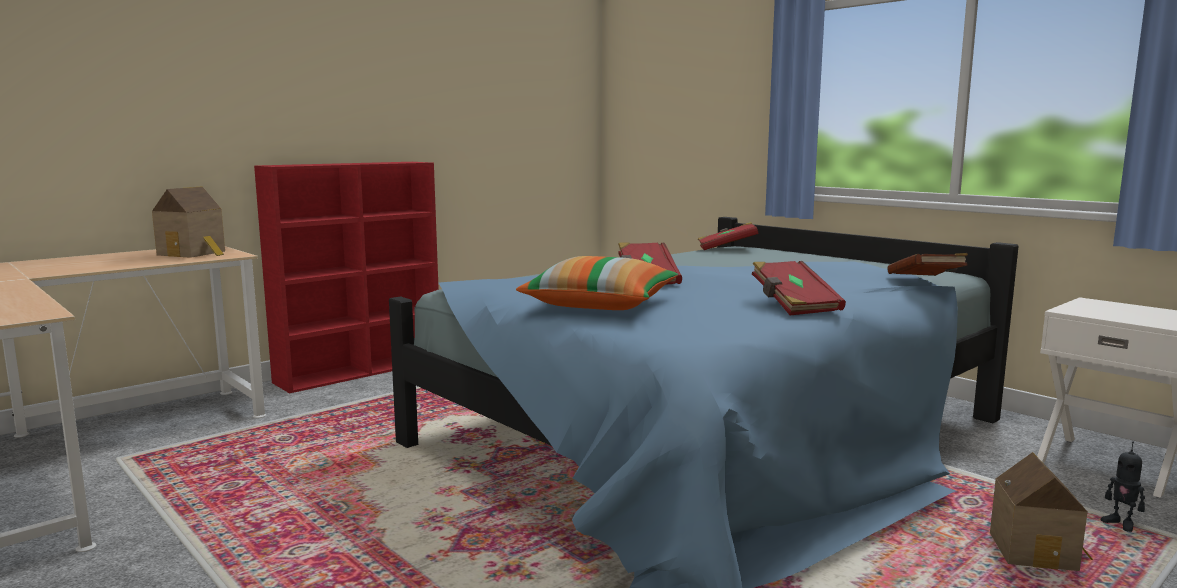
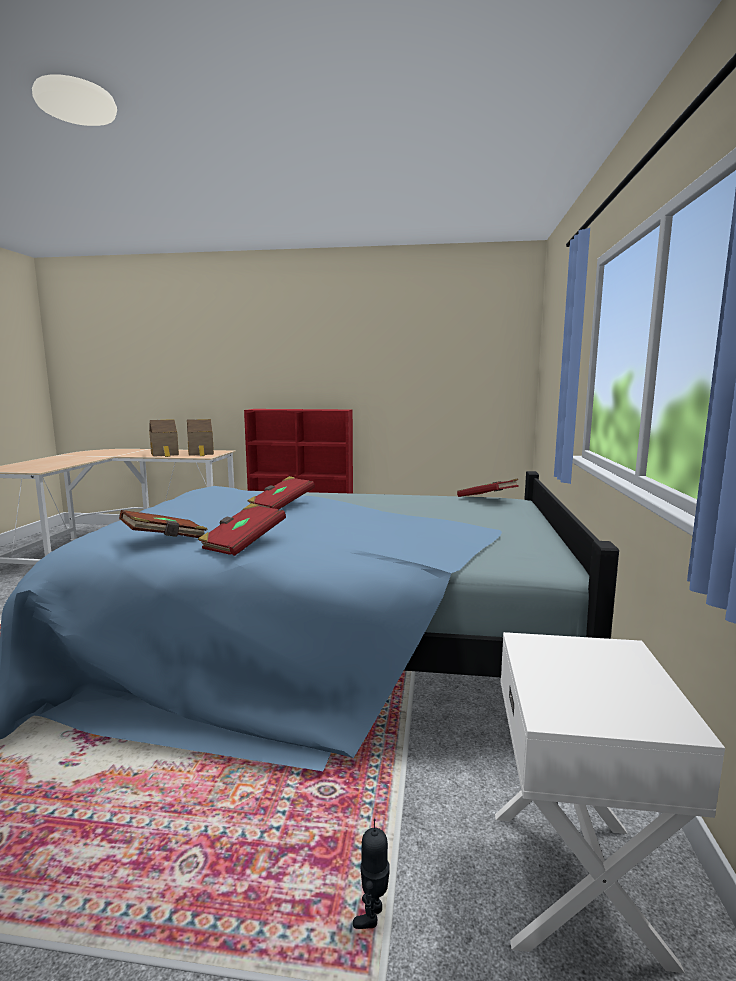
camera: 50 degrees right, 0 degrees up
pillow [516,256,678,310] -> none
brown book [888,253,968,276] -> brown book moved to [119,510,208,538]
toy house [990,452,1093,571] -> toy house moved to [149,419,179,457]

